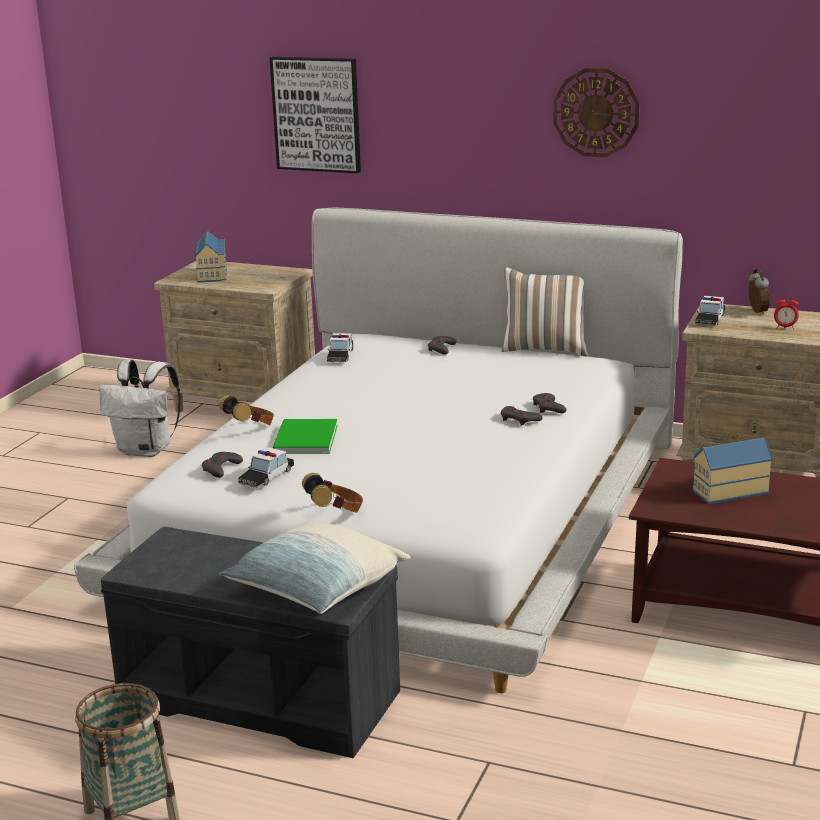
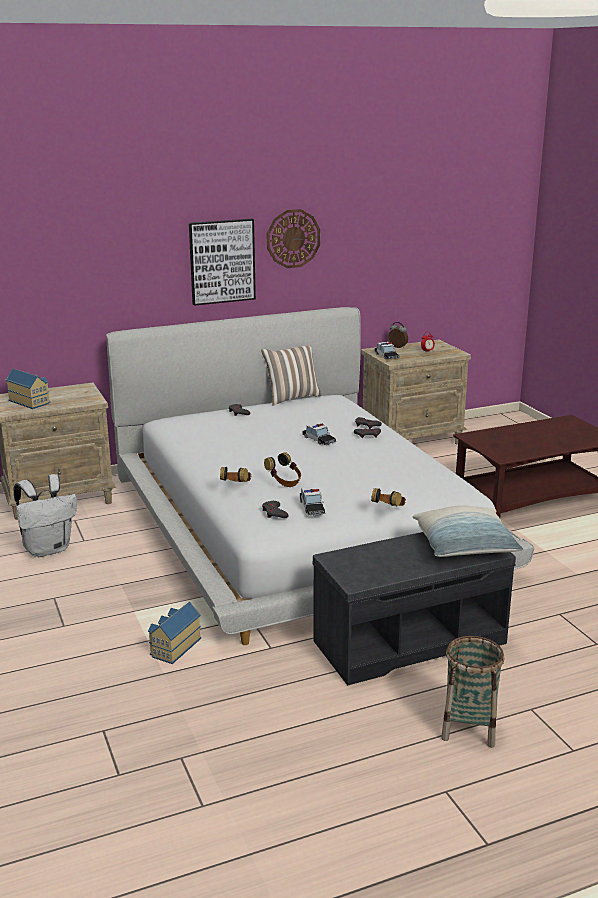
camera: 45 degrees left, 0 degrees up
picture [270,57,361,173] -> picture moved to [189,219,256,306]
green book [273,419,338,454] -> headphones [264,452,301,487]
toy car [327,333,353,362] -> toy car moved to [302,422,337,445]
toy house [692,438,773,504] -> toy house moved to [148,602,201,664]

